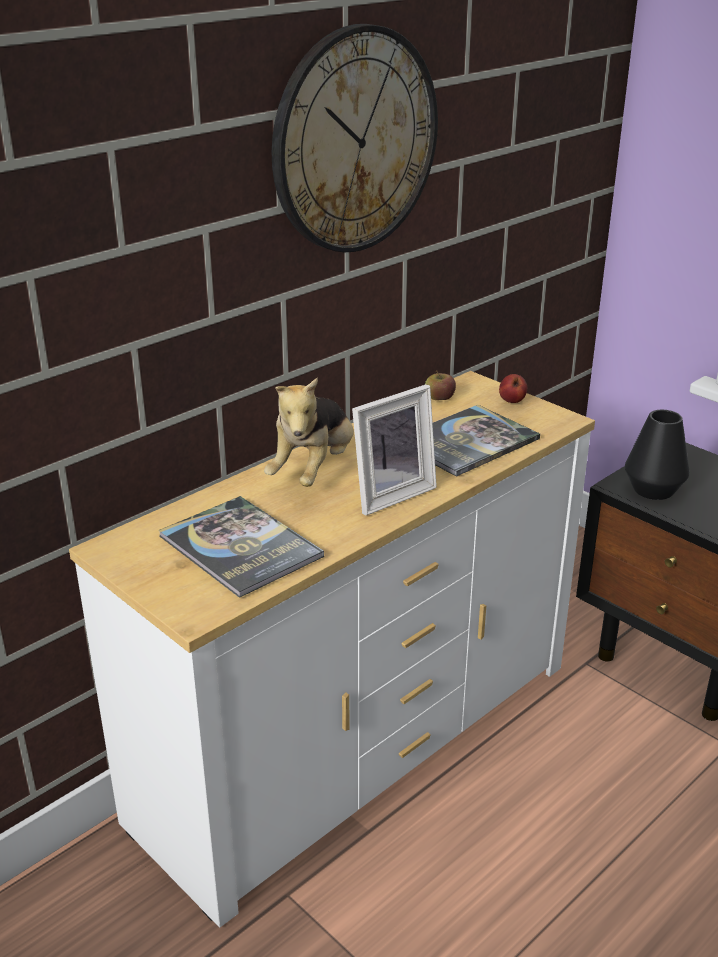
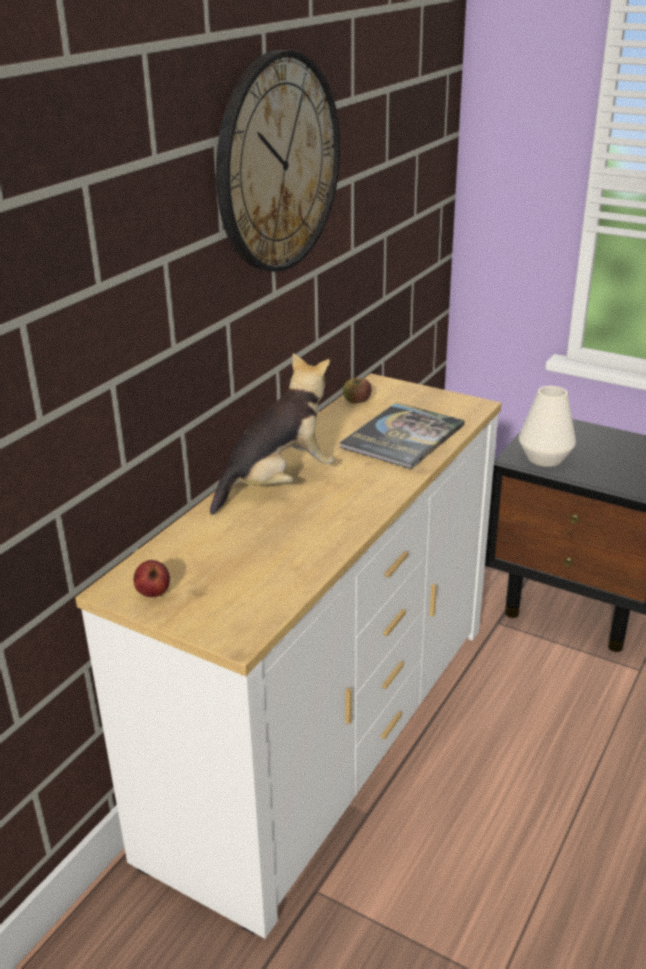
camera: 15 degrees left, 0 degrees up
book [159,496,324,598] -> none
plush toy [264,377,354,487] -> plush toy turned 135 degrees counterclockwise [210,353,335,515]
picture frame [352,384,437,515] -> none
apple [499,374,527,403] -> apple moved to [133,560,170,597]
black vase [625,410,690,500] -> white vase [519,386,576,467]

